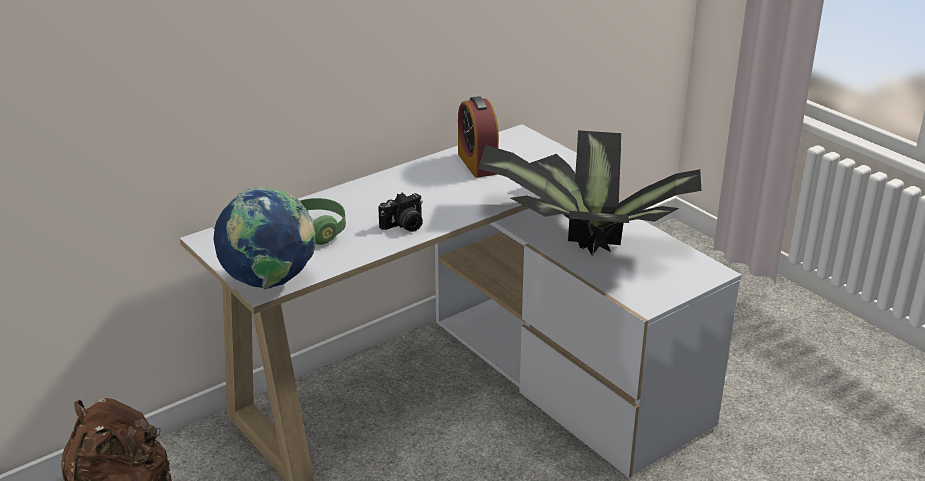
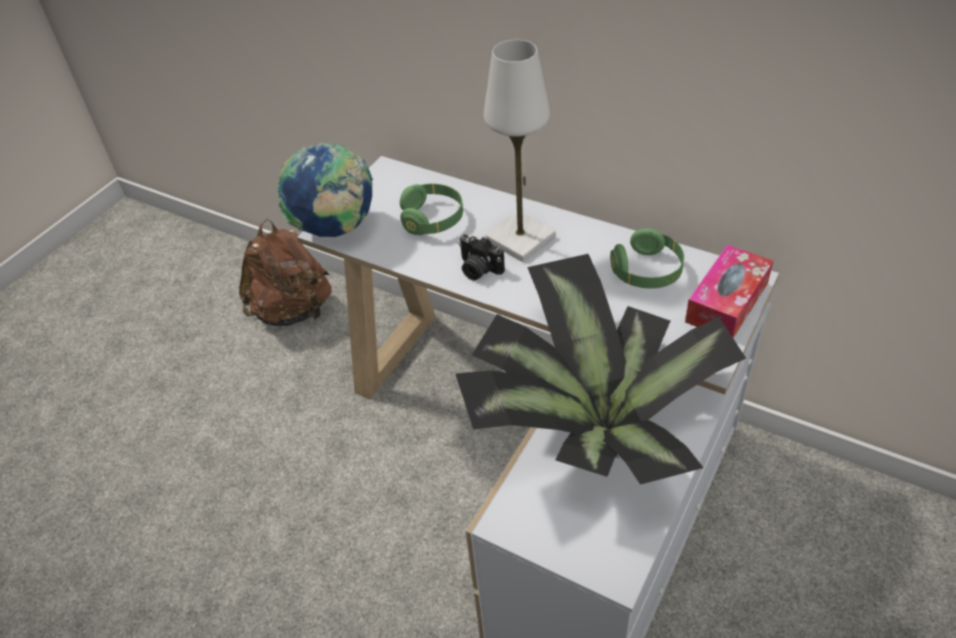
camera: 70 degrees right, 15 degrees up
alarm clock [458,96,499,178] -> green headphones [610,228,684,289]
none -> white table lamp [484,40,555,262]
none -> tissue box [685,245,773,338]

